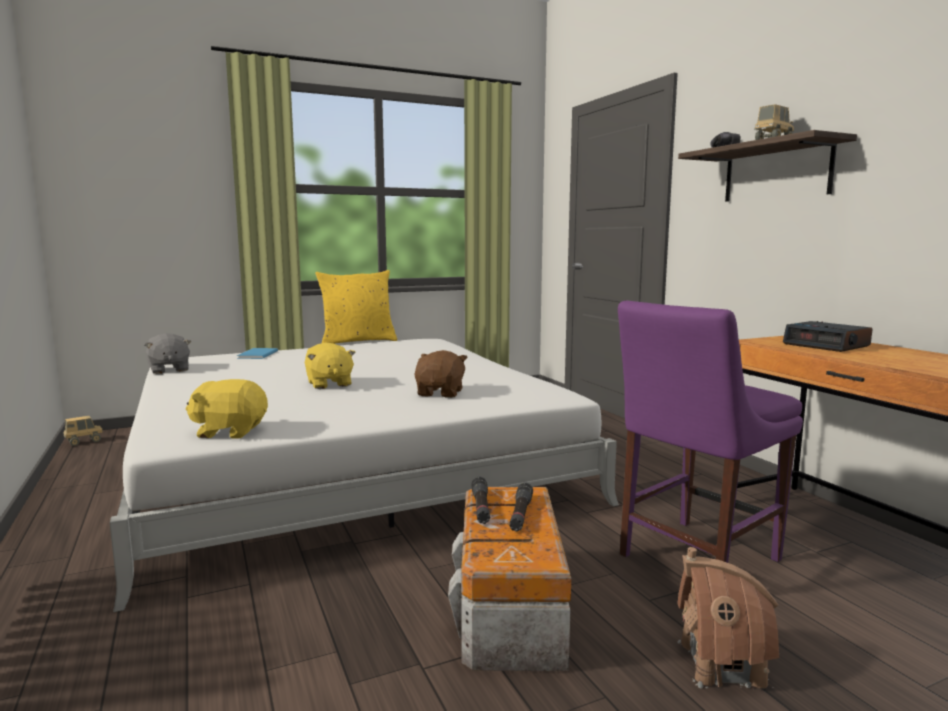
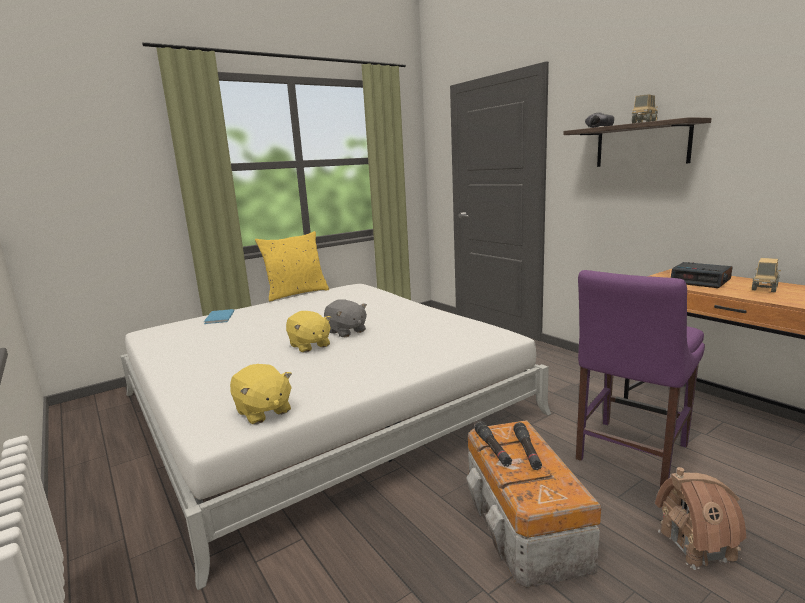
camera: 10 degrees left, 5 degrees up
toy truck [64,416,103,446] -> toy truck moved to [752,258,781,292]
grey plush toy [144,333,192,374] -> grey plush toy moved to [324,299,367,337]
yellow plush toy [186,379,268,439] -> yellow plush toy turned 120 degrees counterclockwise [230,364,292,424]
brown plush toy [415,350,468,398] -> none

